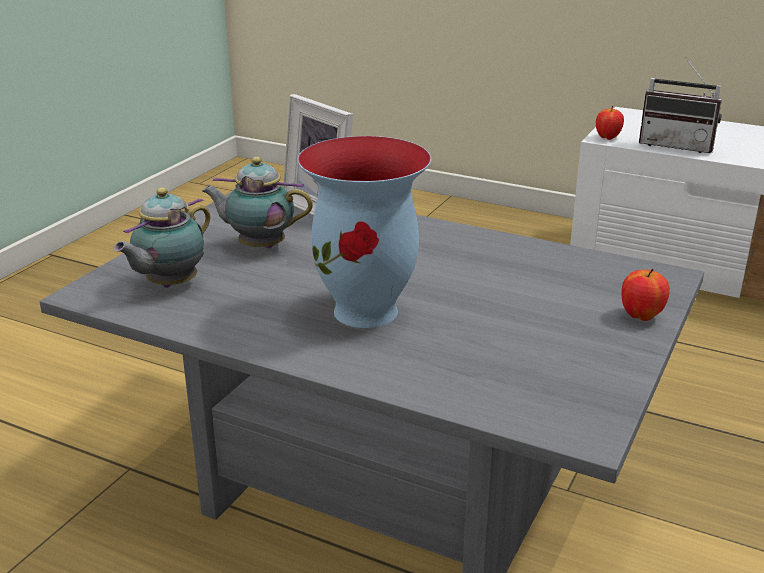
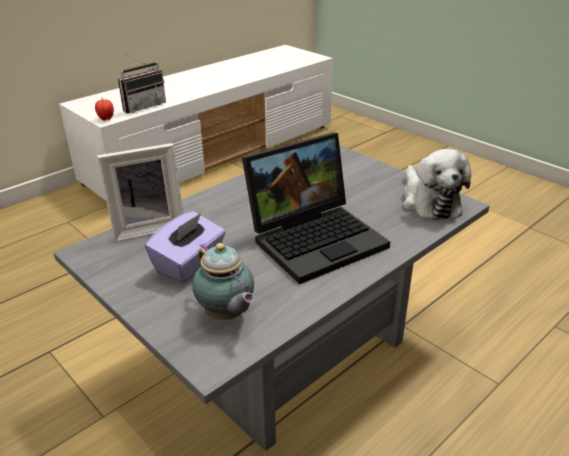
camera: 70 degrees left, 5 degrees up
teapot [202,157,313,248] -> purple tissue box [145,211,226,283]
vase [298,136,431,328] -> laptop [242,132,390,284]
apple [621,268,670,321] -> none
none -> plush toy [403,149,471,220]

